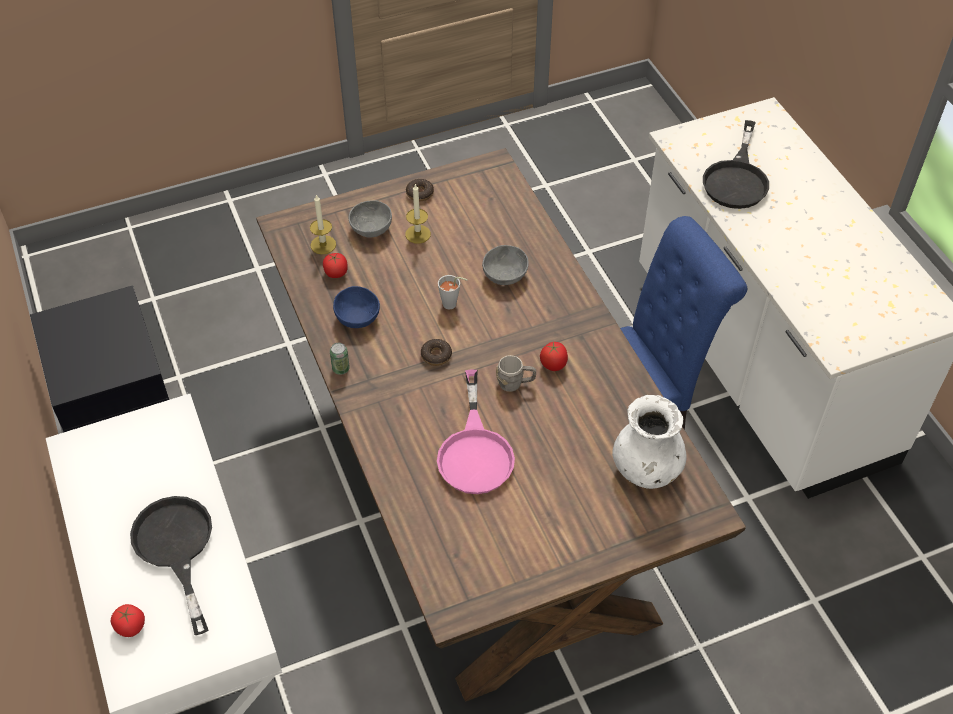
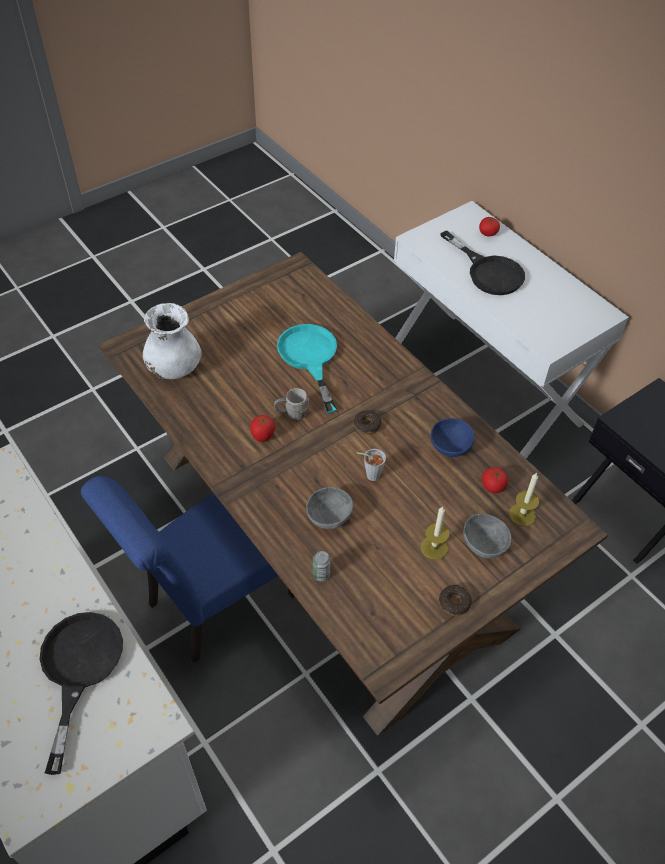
camera: 165 degrees right, 0 degrees up
can [330,343,350,375] -> can moved to [313,551,331,581]
pink frying pan [437,369,515,494] -> turquoise frying pan [277,324,337,413]

